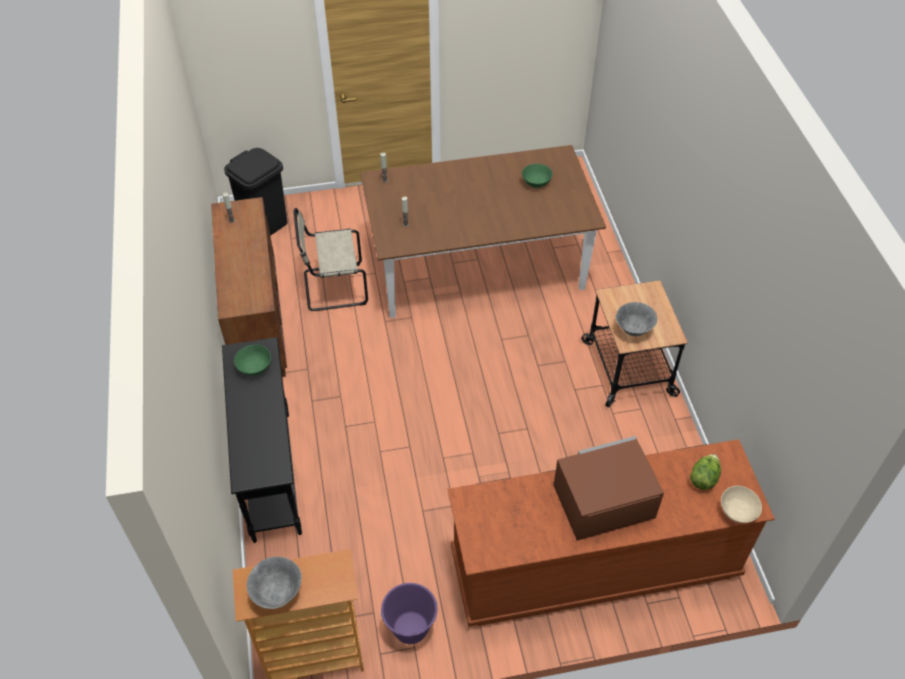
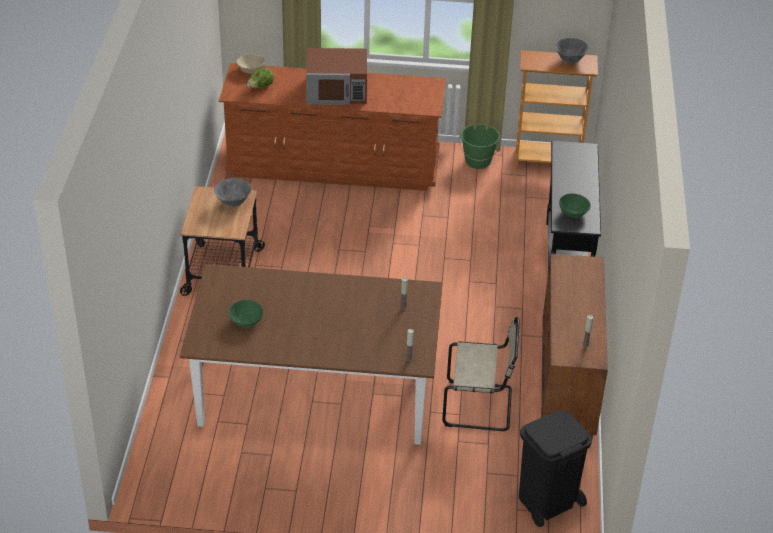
camera: 165 degrees left, 10 degrees down
purple bucket [380,583,438,644] -> green bucket [459,124,501,169]

